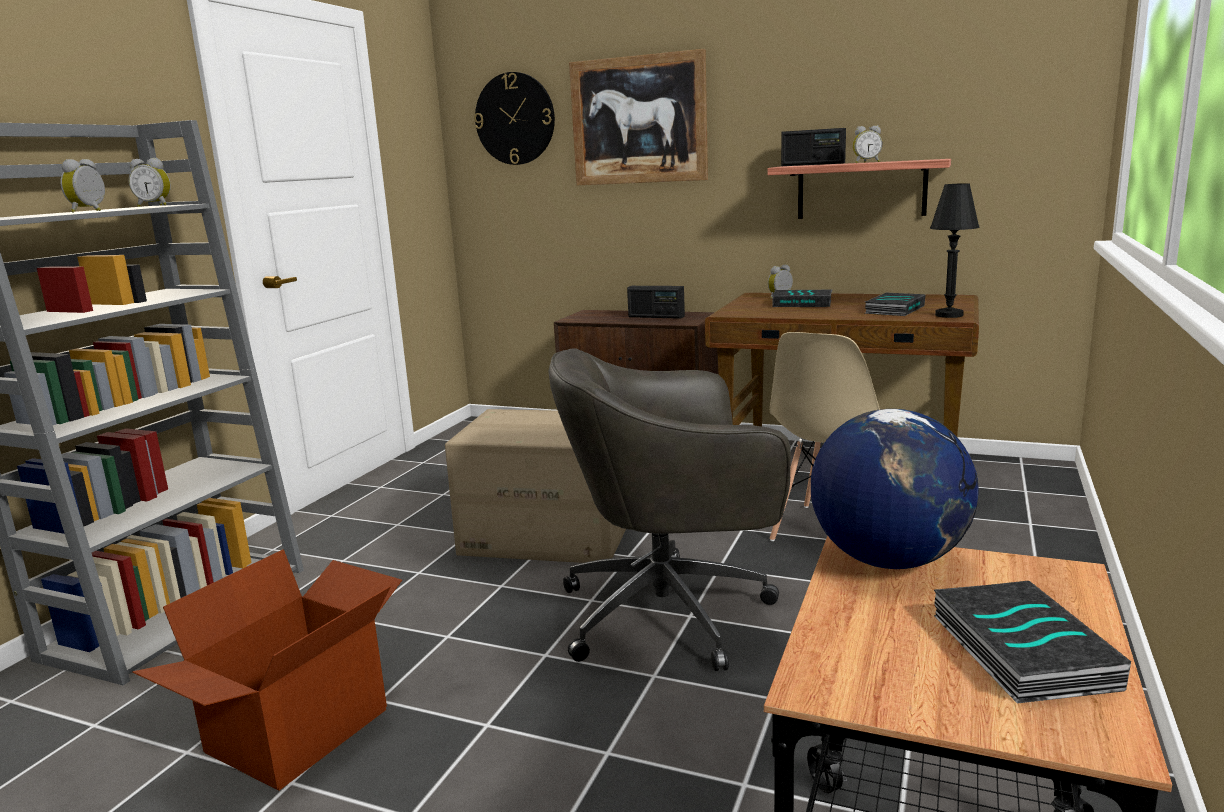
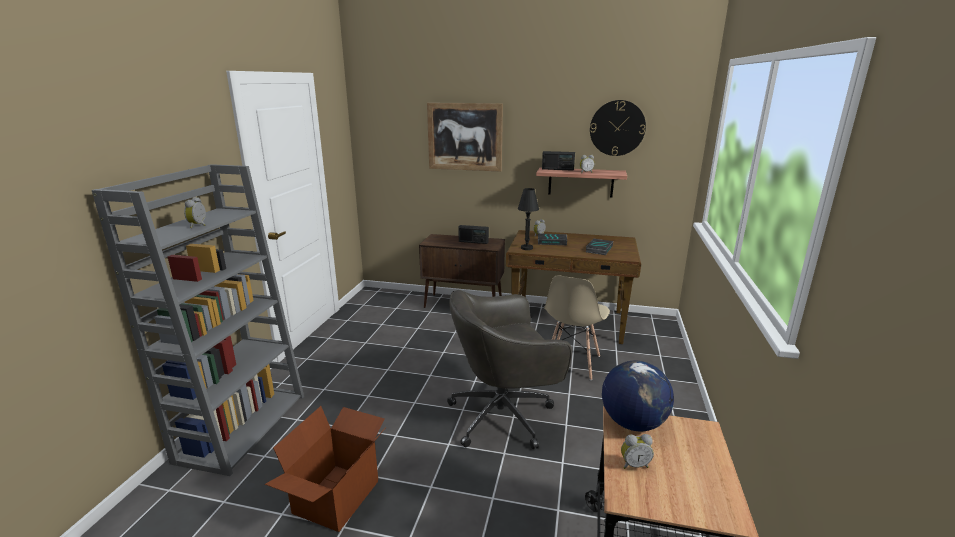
camera: 10 degrees left, 5 degrees up
alarm clock [129,158,171,207] -> alarm clock moved to [621,434,654,469]
cardboard box [445,409,626,563] -> none
wall clock [474,72,555,165] -> wall clock moved to [590,100,646,156]
black table lamp [930,183,979,318] -> black table lamp moved to [518,188,539,250]
book [934,581,1131,703] -> none

